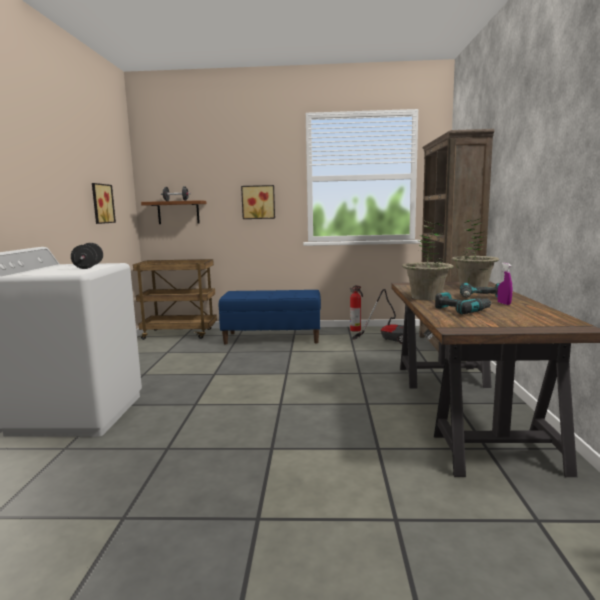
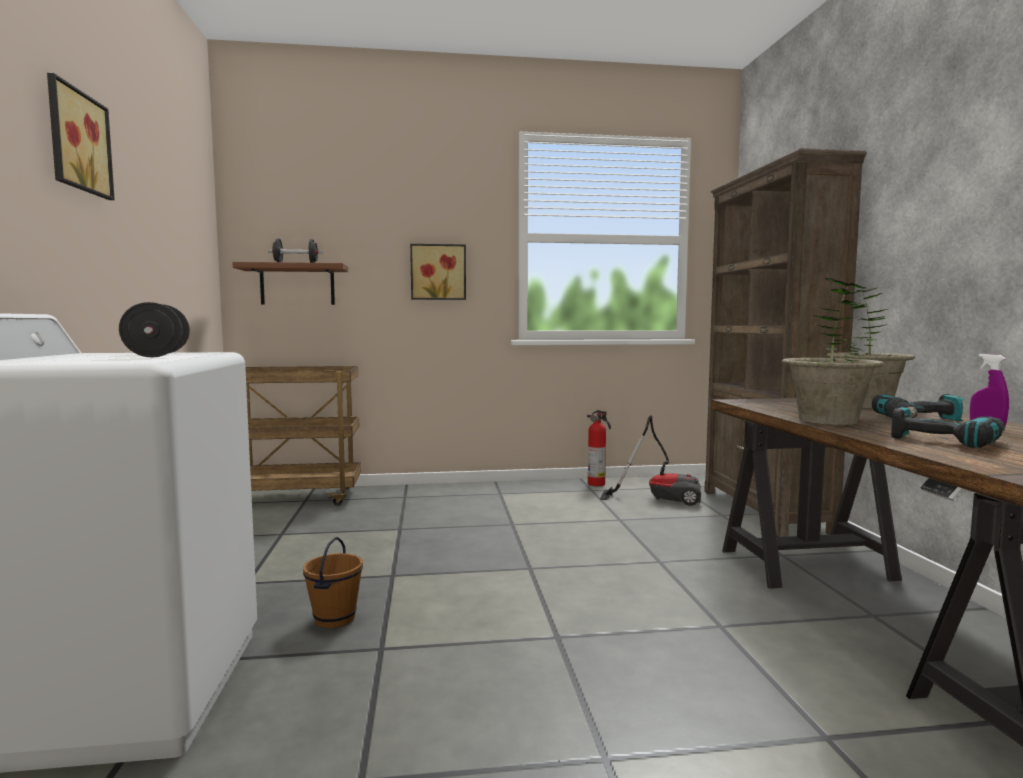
camera: 10 degrees left, 5 degrees down
picture [92,183,116,224] -> picture moved to [47,73,115,200]
blue bench [219,290,321,344] -> none
none -> brown bucket [303,537,363,628]

